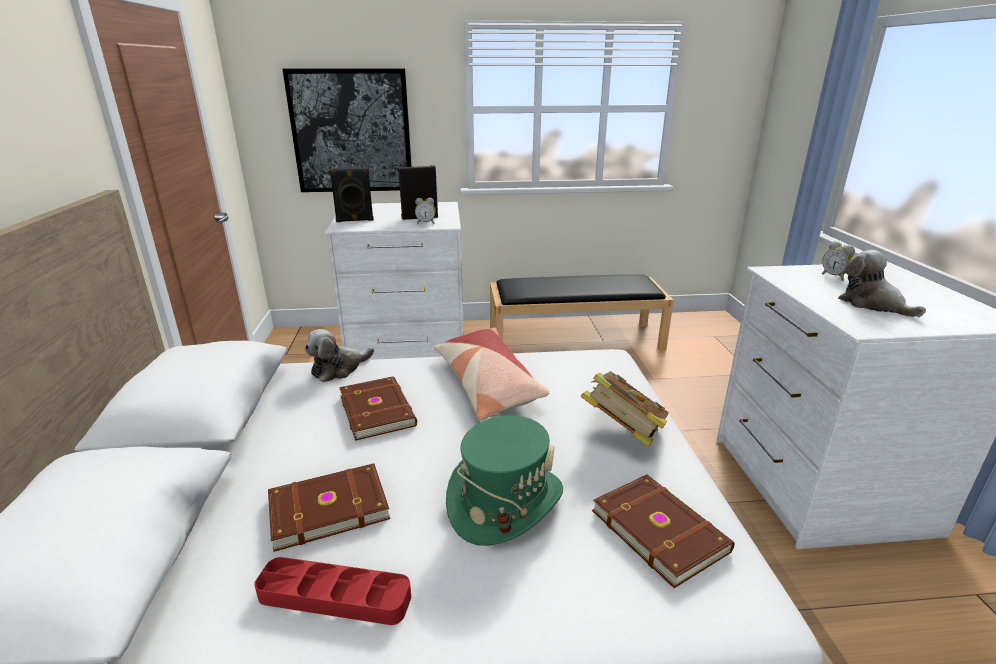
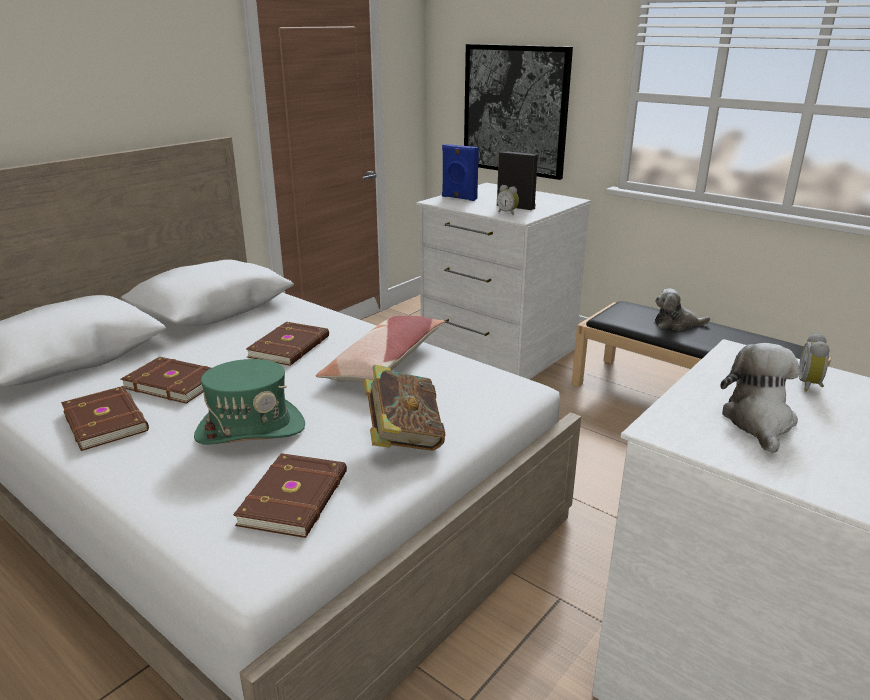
camera: 45 degrees right, 0 degrees up
red tray [254,557,411,625] -> brown book [61,386,149,451]
plush toy [304,329,374,382] -> plush toy moved to [655,289,710,331]
black speaker [329,167,374,222] -> blue speaker [442,144,479,201]

